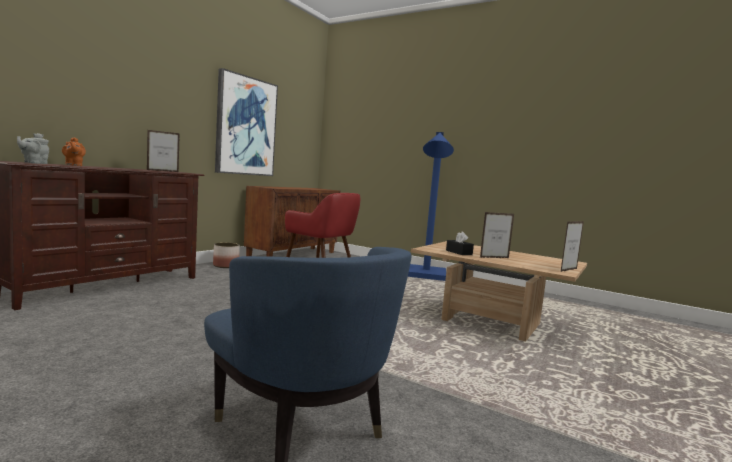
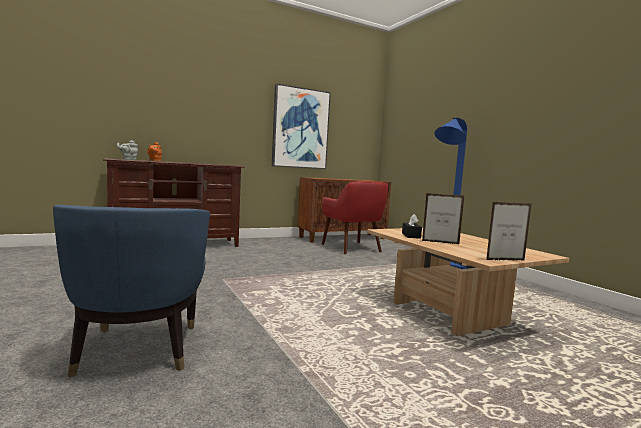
camera: 30 degrees right, 0 degrees up
picture frame [147,130,180,172] -> none
planter [213,242,240,268] -> none

